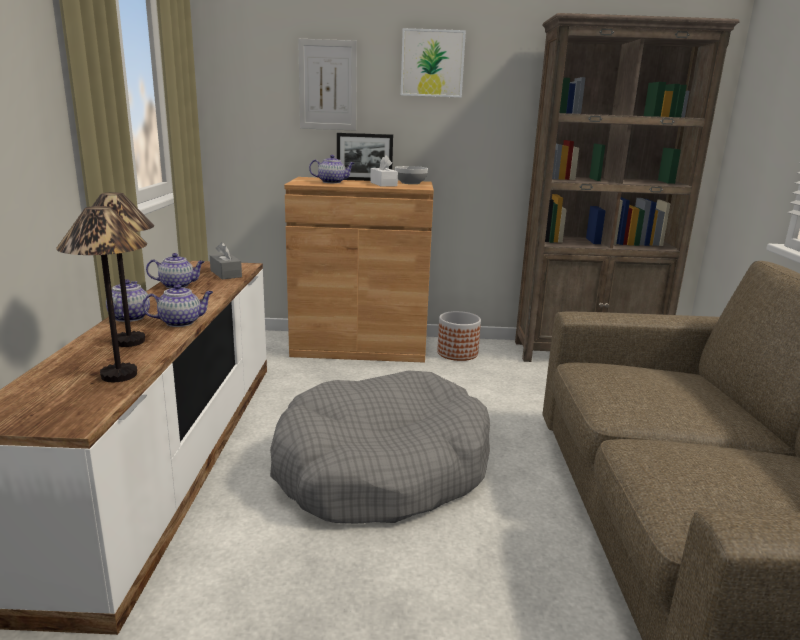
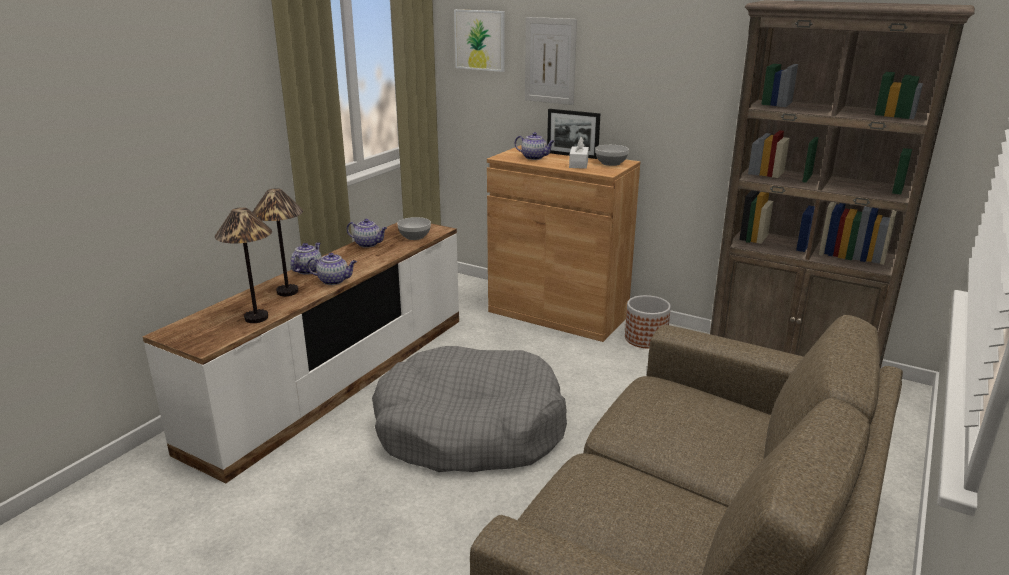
camera: 30 degrees right, 5 degrees up
grey tissue box [210,242,242,280] -> bowl [397,217,431,240]
picture [401,28,466,98] -> picture moved to [454,9,505,72]

